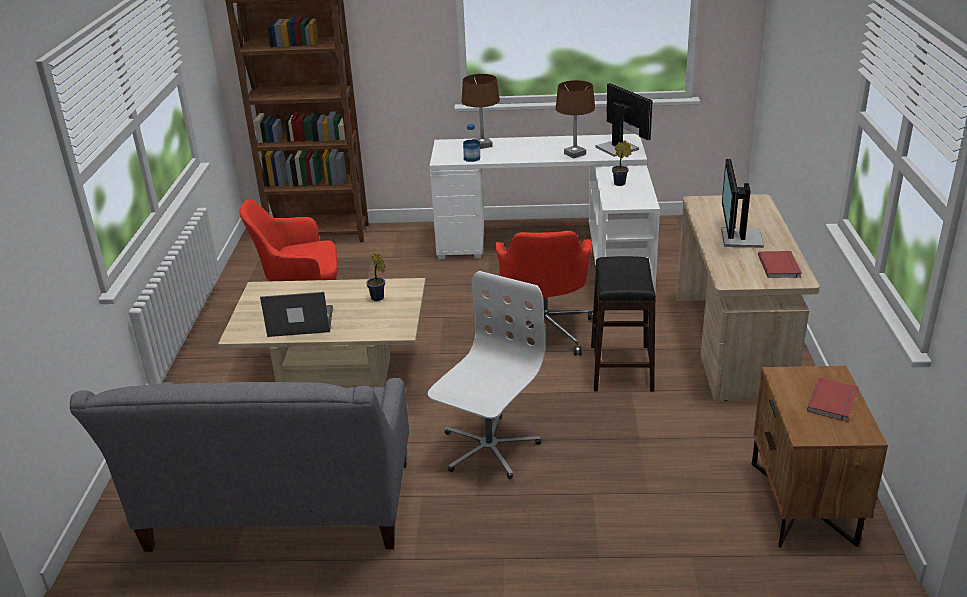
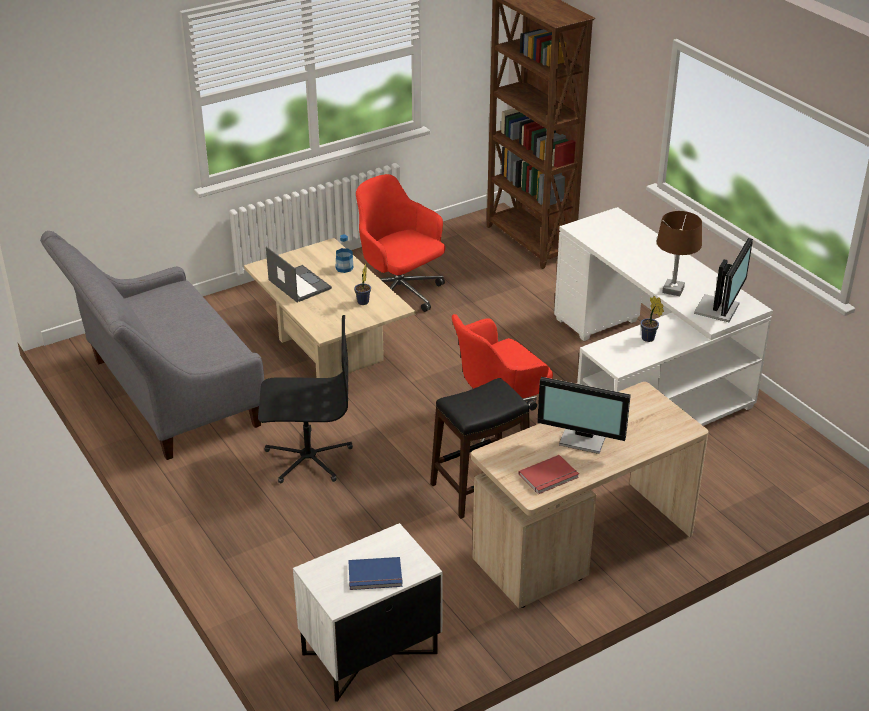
camera: 55 degrees right, 5 degrees up
white office chair [428,271,545,479] -> black office chair [258,315,353,483]
brown table lamp [462,74,500,149] -> none
bottle [463,124,480,162] -> bottle moved to [335,235,353,273]
monitor [721,159,764,248] -> monitor turned 135 degrees counterclockwise [537,377,631,454]
brown nightstand [752,366,888,548] -> white nightstand [293,523,443,702]
red book [807,378,859,422] -> blue book [348,557,402,590]

